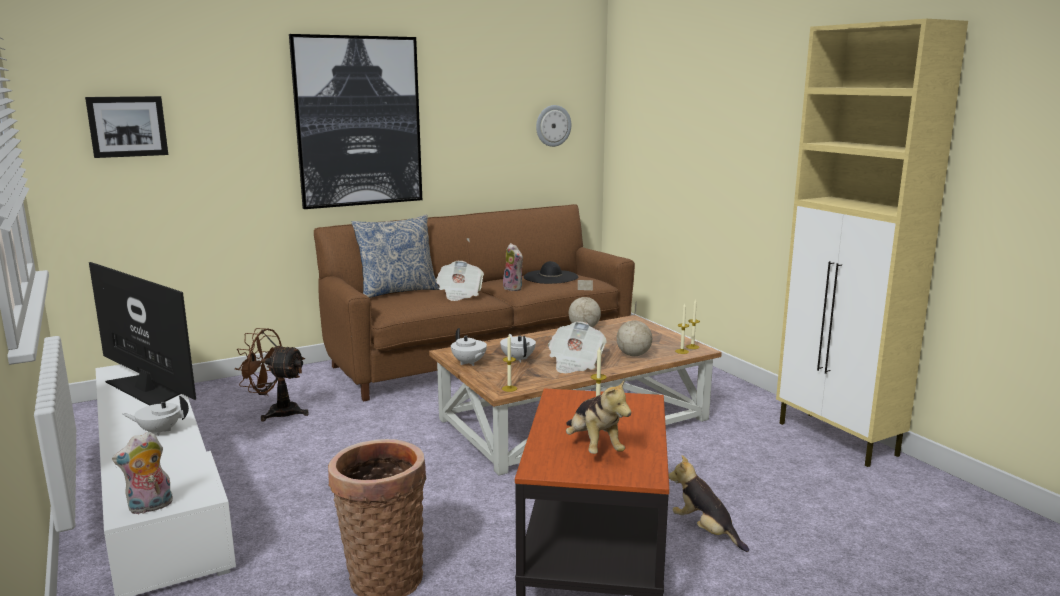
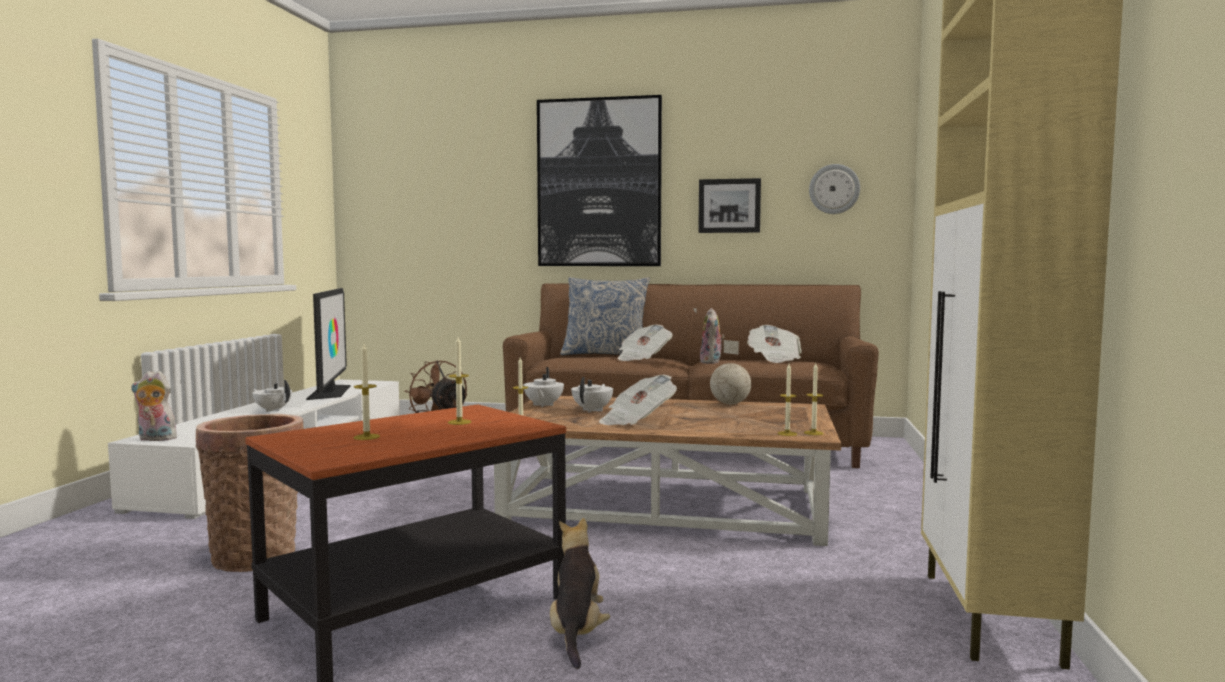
camera: 40 degrees right, 10 degrees down
picture [85,96,168,158] -> picture moved to [698,178,761,233]
black hat [524,261,578,284] -> newspaper [747,325,801,363]
plush toy [566,378,631,454] -> candle [354,344,380,440]
globe [616,300,652,356] -> none

